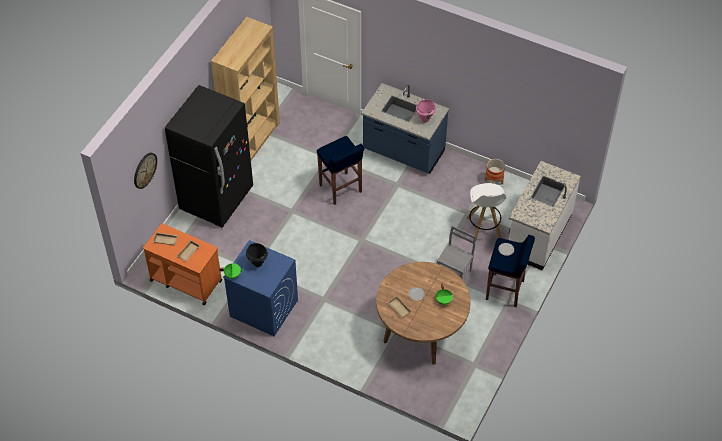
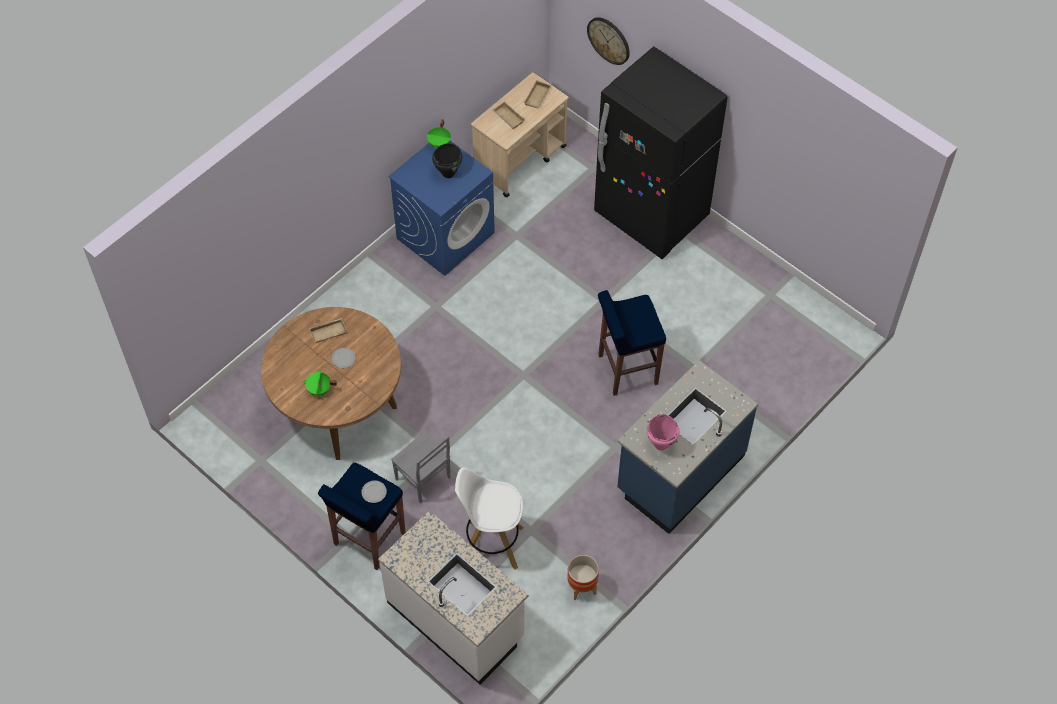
camera: 105 degrees right, 5 degrees up
orange cart [143,223,222,305] -> beige cart [471,72,569,197]
brown bookcase [211,17,280,160] -> none

